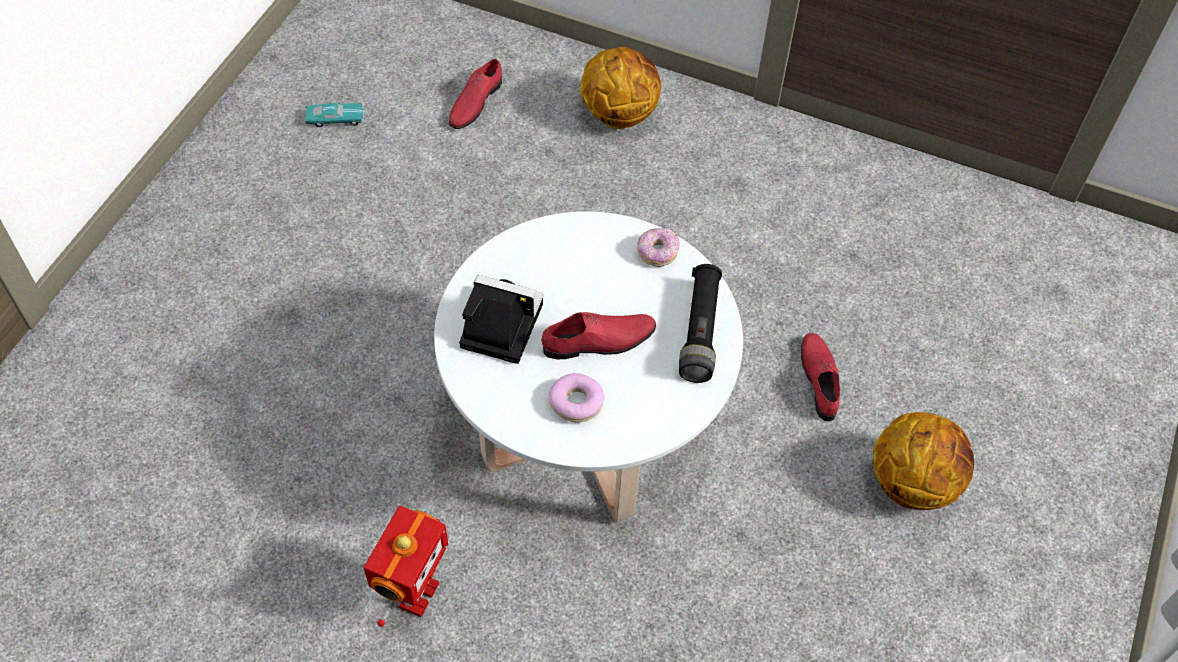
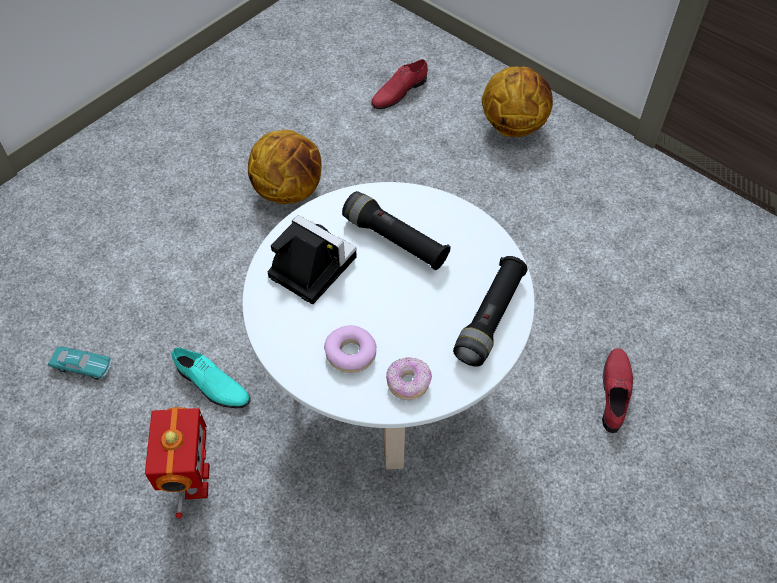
camera: 20 degrees right, 0 degrees up
turquoise toy car [306,103,364,127] -> turquoise toy car moved to [48,347,111,380]
toy robot [364,506,448,627] -> toy robot turned 45 degrees counterclockwise [145,407,210,519]
red shoe [541,312,656,359] -> none
donut [637,228,680,267] -> donut moved to [386,357,432,400]
basketball [874,412,974,510] -> basketball moved to [248,130,321,204]
none -> turquoise shoe [171,347,251,408]
none -> black flashlight [342,191,451,270]

